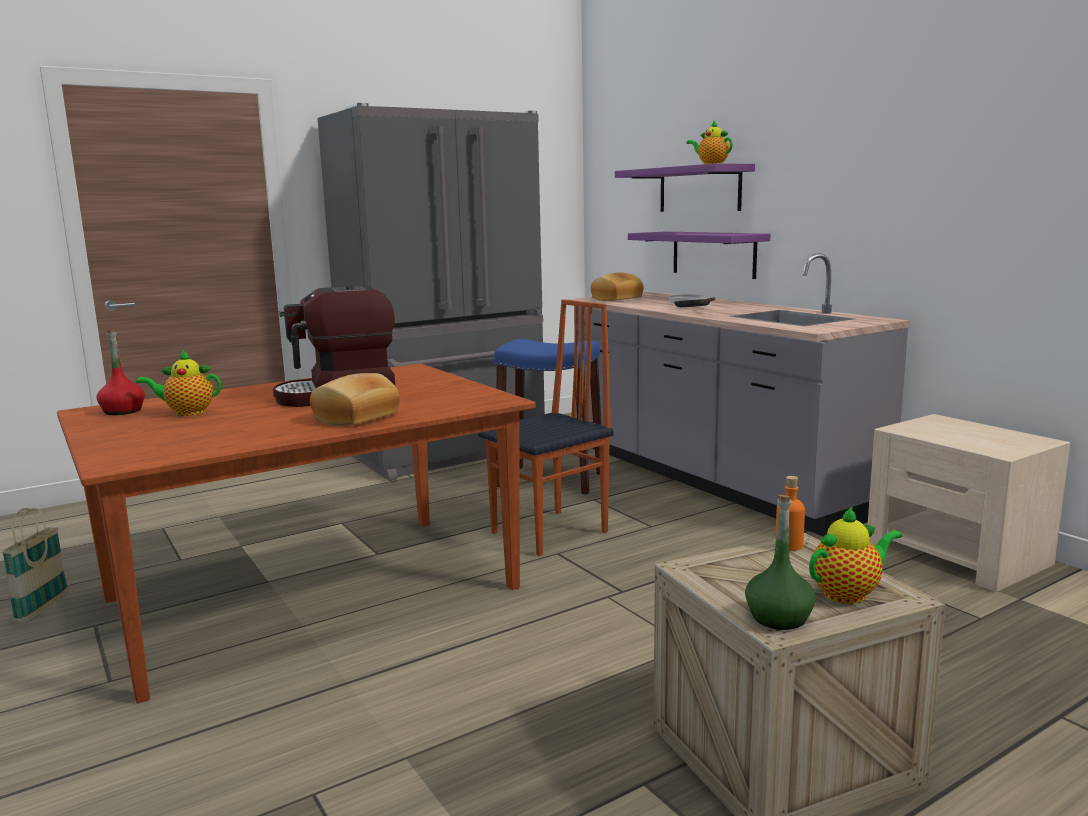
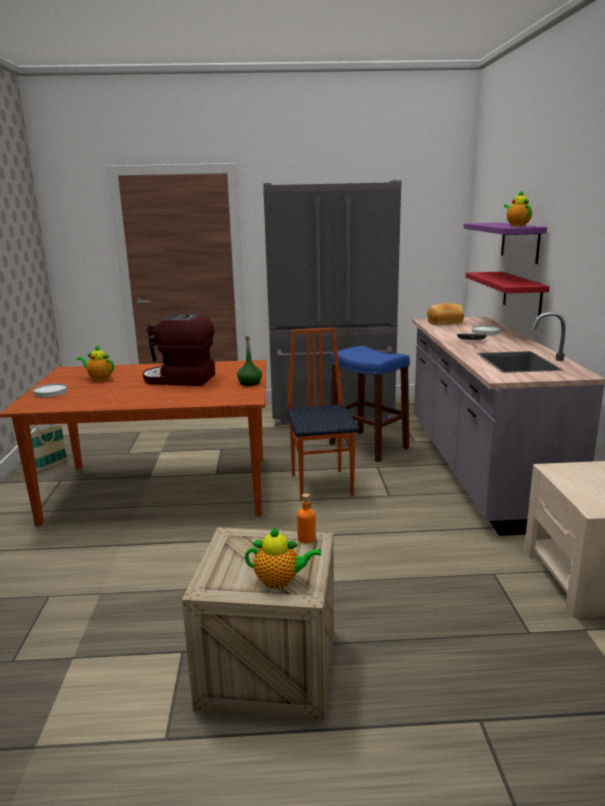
camera: 30 degrees right, 5 degrees up
red bottle [96,329,145,415] -> none
bread [310,373,400,426] -> none
chair [478,299,614,556] -> chair turned 90 degrees counterclockwise [286,328,360,501]
purple shelf [628,232,770,279] -> red shelf [466,272,550,316]
green bottle [745,495,816,630] -> green bottle moved to [237,336,262,386]
none -> white plate [33,383,68,397]

